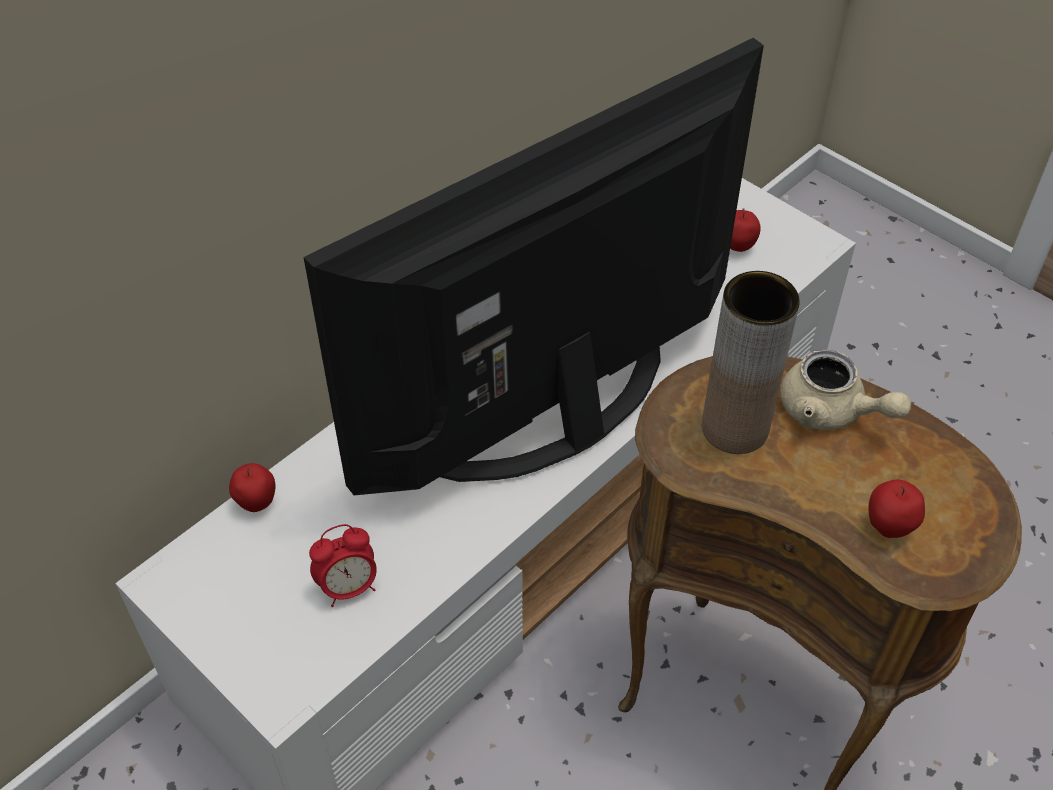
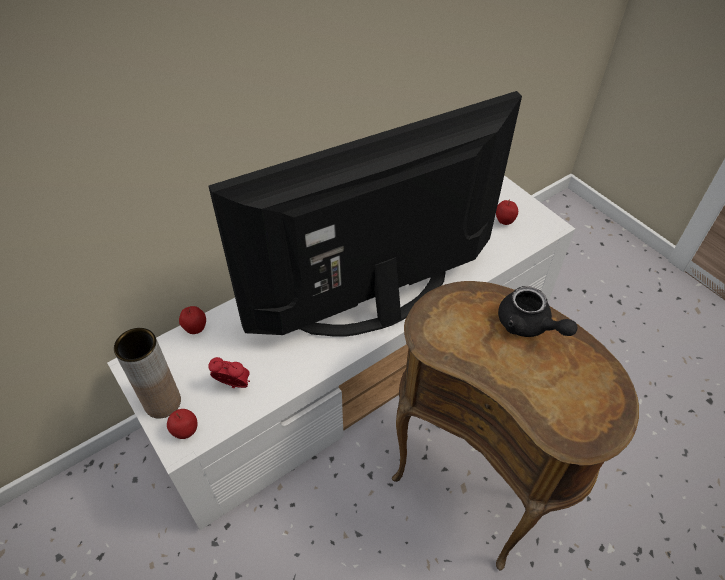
camera: 10 degrees right, 0 degrees up
alarm clock [309,524,377,607] -> alarm clock turned 150 degrees counterclockwise [208,357,250,388]
brown vase [702,271,800,454] -> brown vase moved to [114,328,181,419]
beige teapot [780,349,911,430] -> black teapot [498,286,578,337]
apple [869,479,925,538] -> apple moved to [167,409,197,439]

